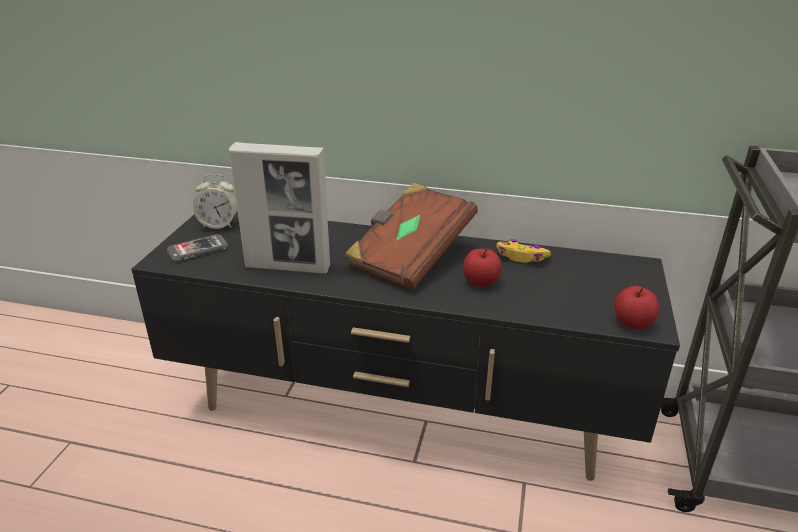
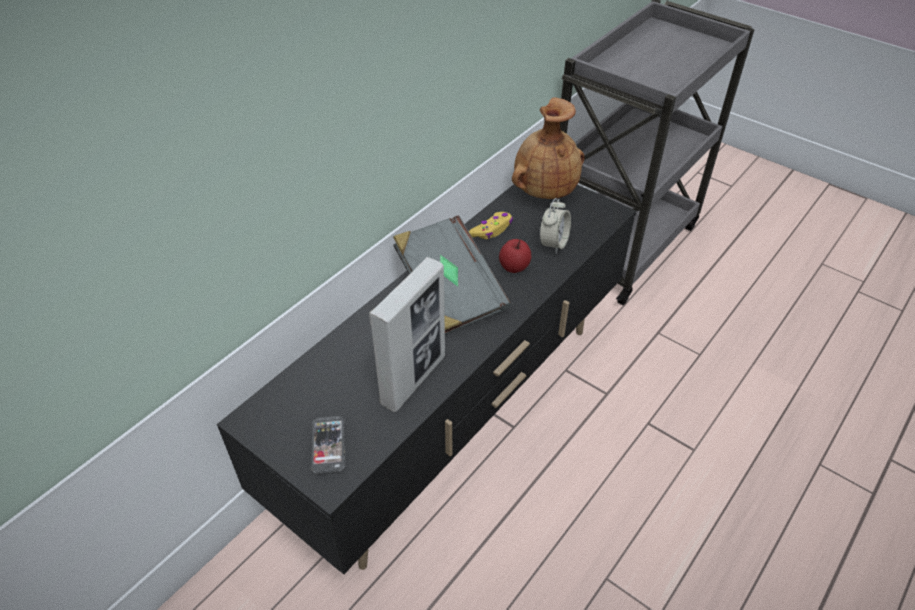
camera: 65 degrees left, 15 degrees up
alarm clock [193,174,237,229] -> alarm clock moved to [539,198,571,253]
brown book [344,183,477,290] -> grey book [393,215,511,335]
apple [614,286,659,329] -> none
none -> brown vase [512,97,585,199]

